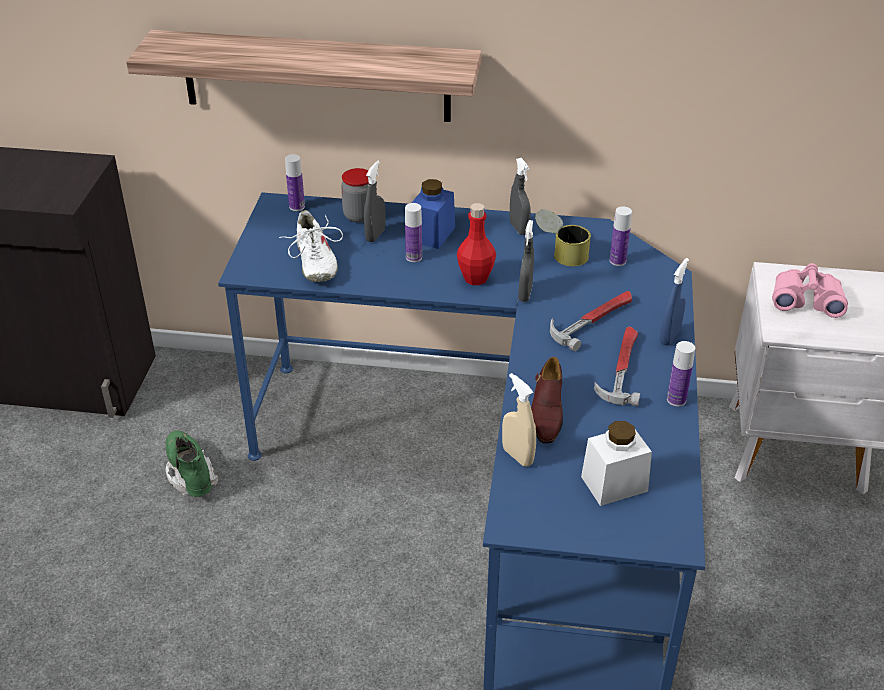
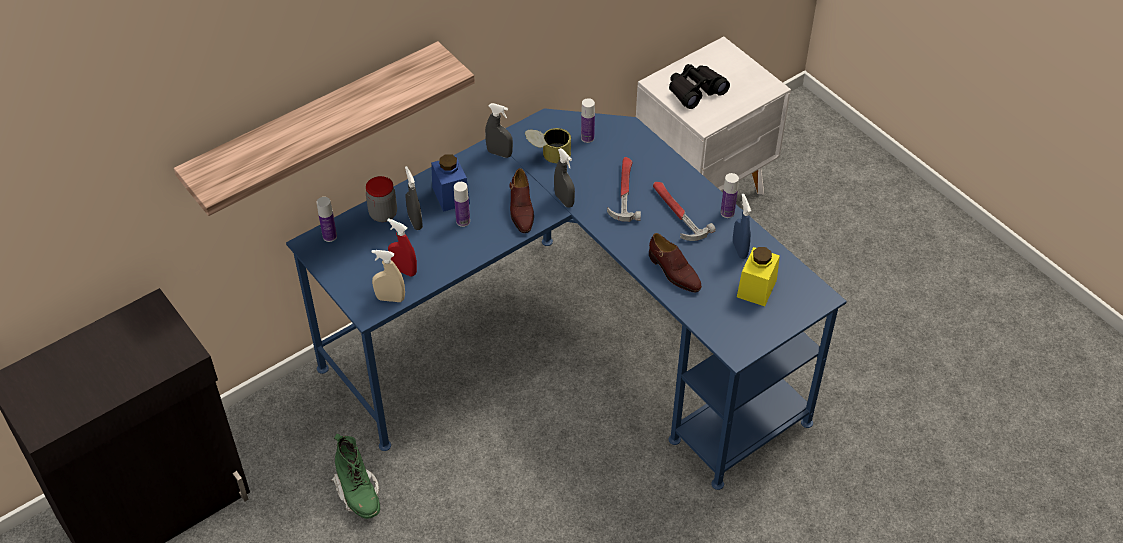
camera: 45 degrees left, 10 degrees up
green boot [166,431,219,497] -> green boot turned 135 degrees counterclockwise [331,434,380,519]
white shoe [279,210,343,282] -> red spray bottle [387,218,417,277]
red bottle [457,203,496,285] -> brown shoe [509,168,534,233]
beige spray bottle [502,373,536,467] -> beige spray bottle moved to [372,250,405,302]
white jar [581,421,652,506] -> yellow jar [737,247,780,306]
blue spray bottle [660,258,689,345] -> blue spray bottle moved to [733,194,751,259]
pink binoculars [772,263,848,318] -> black binoculars [669,64,730,109]

